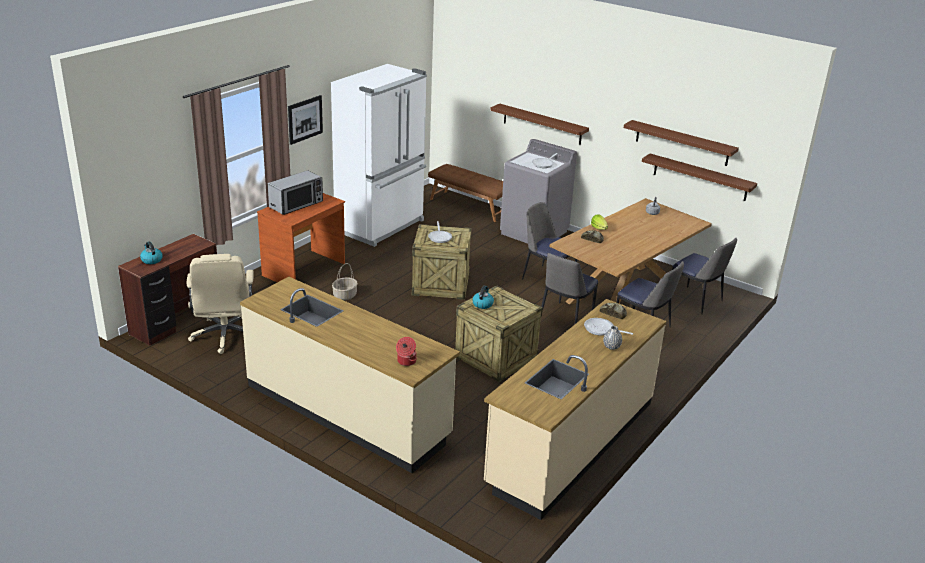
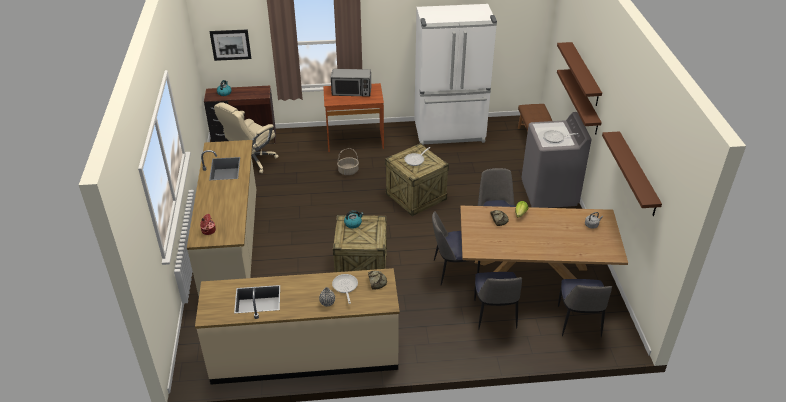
camera: 50 degrees right, 10 degrees up
picture [288,95,323,145] -> picture moved to [210,29,251,61]
brown shelf [642,154,757,201] -> brown shelf moved to [557,42,602,106]

